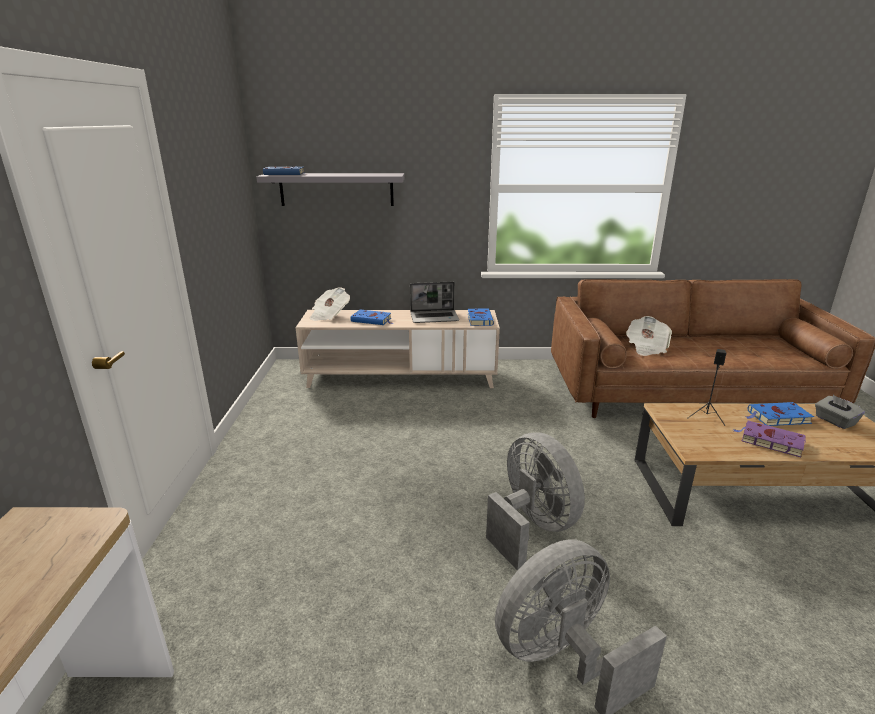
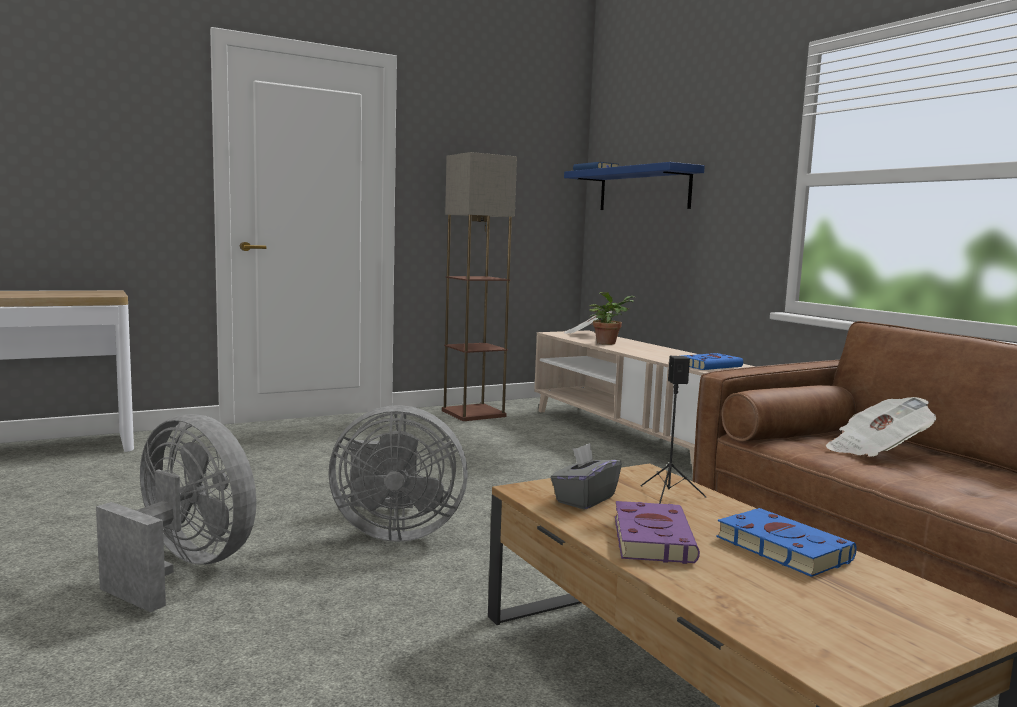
camera: 60 degrees right, 15 degrees down
grey shelf [256,173,405,206] -> blue shelf [564,162,705,210]
blue book [350,310,393,325] -> potted plant [589,292,635,345]
laptop [410,282,459,323] -> none
grey fan [486,432,585,571] -> grey fan turned 60 degrees clockwise [328,405,468,542]
grey tissue box [815,395,865,429] -> grey tissue box moved to [551,443,622,510]
none -> floor lamp [442,152,517,421]

